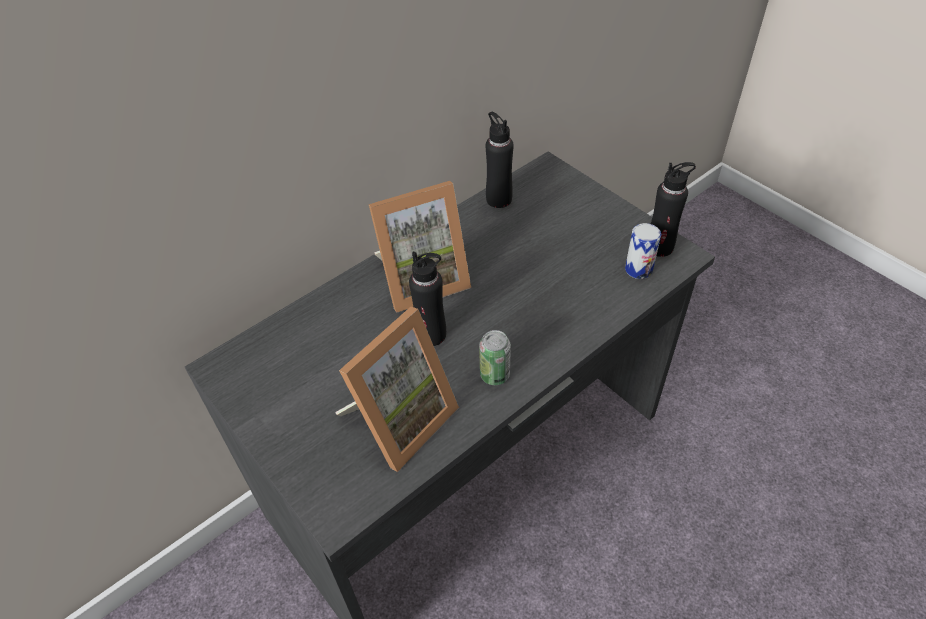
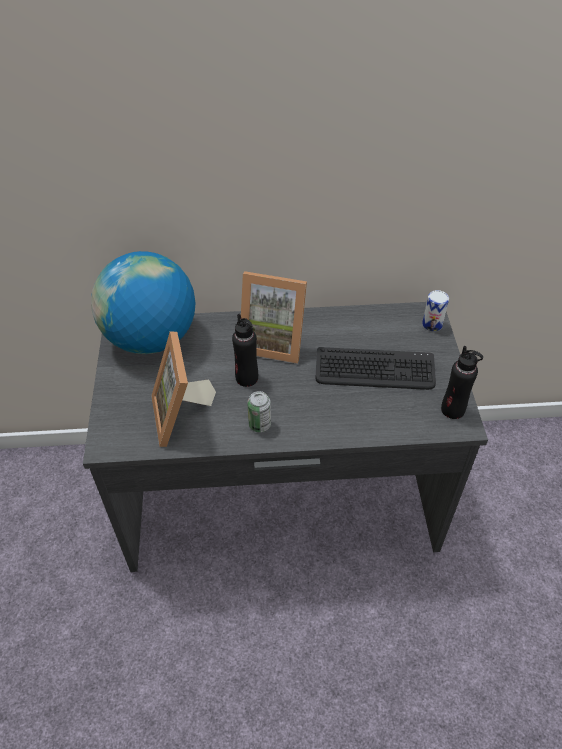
camera: 35 degrees right, 0 degrees up
picture frame [335,307,459,472] -> picture frame turned 90 degrees clockwise [151,331,216,447]
black bottle [486,112,514,208] -> none
can [625,223,661,279] -> can moved to [422,290,449,332]
none -> globe [91,251,196,354]
none -> keyboard [315,347,436,390]

